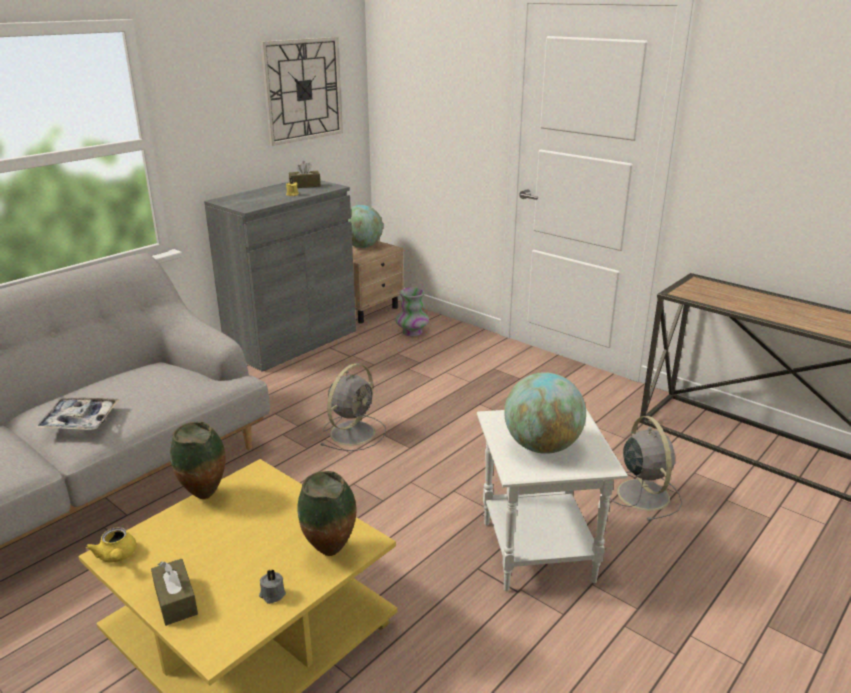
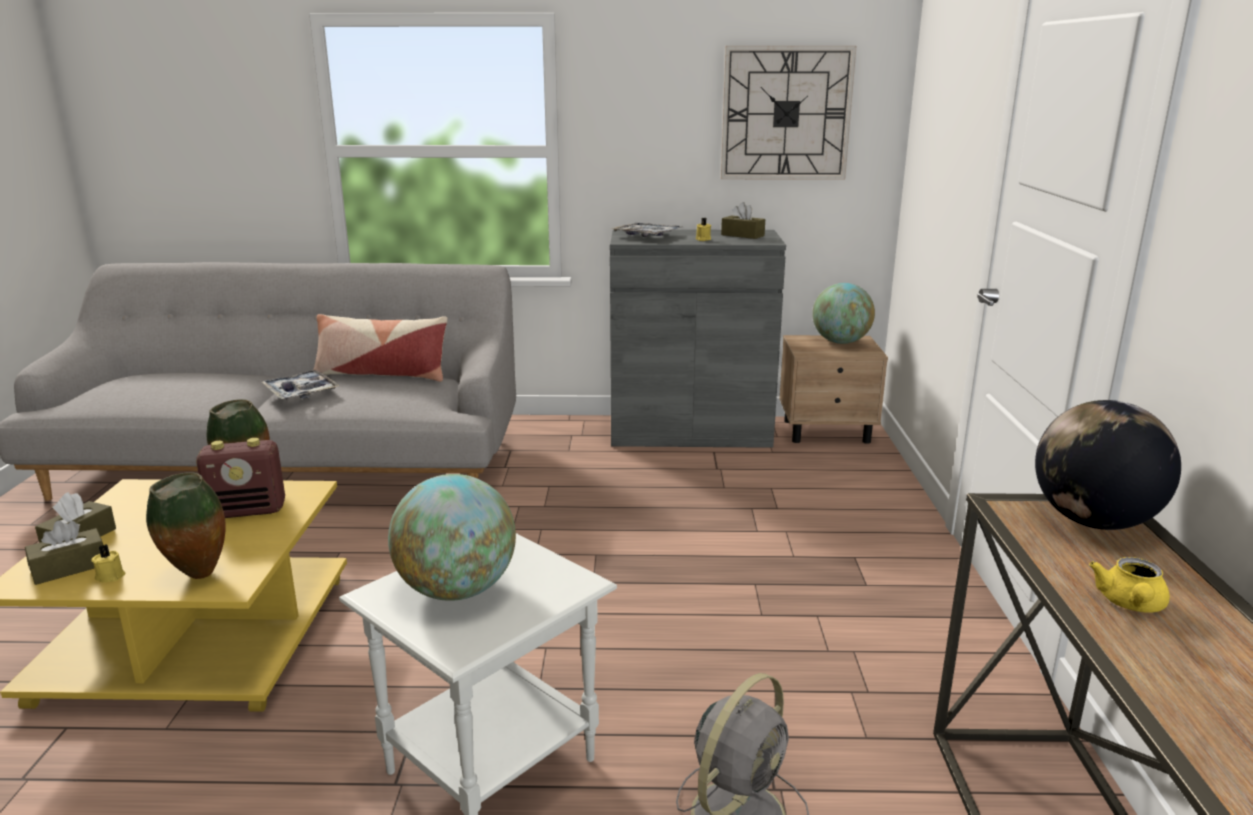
camera: 50 degrees right, 5 degrees down
yellow teapot [86,527,137,563] -> yellow teapot moved to [1089,557,1170,613]
grey candle [259,569,286,604] -> yellow candle [91,545,126,582]
grey fan [321,363,386,451] -> none
vase [395,288,429,336] -> none
none -> brown tissue box [25,520,103,585]
none -> radio [196,438,285,518]
none -> pillow [313,314,448,382]
none -> tray [611,223,682,237]
none -> globe [1035,400,1181,530]

